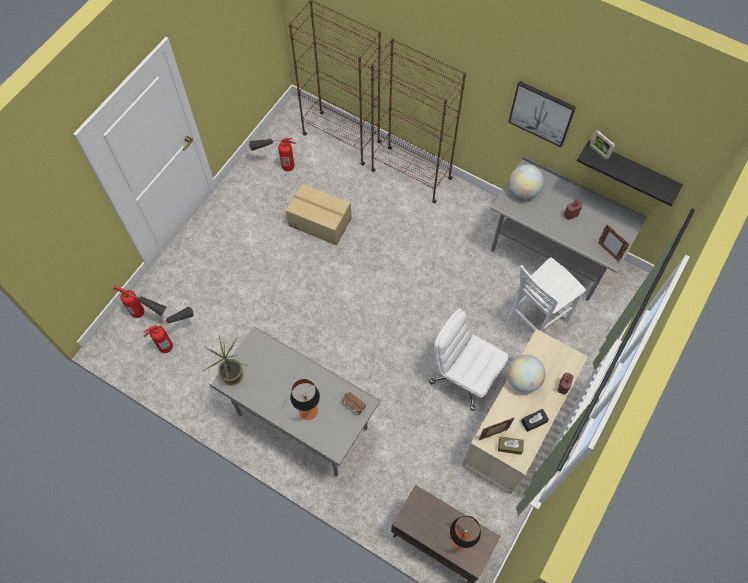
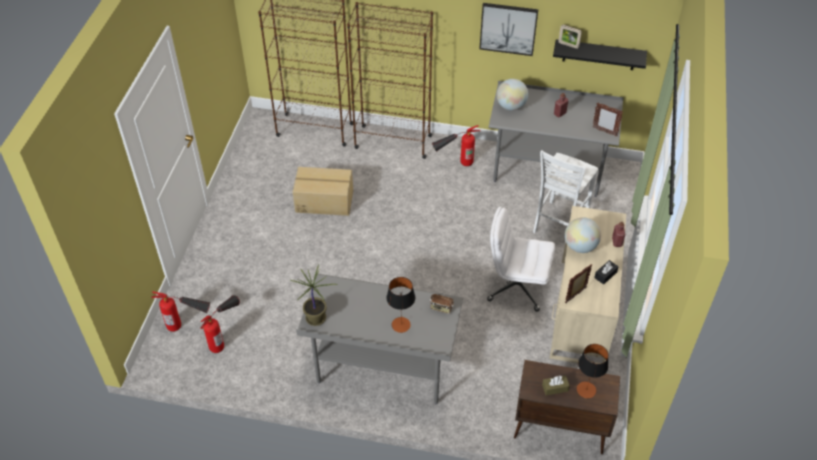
camera: 20 degrees left, 15 degrees down
fire extinguisher [249,138,296,171] -> fire extinguisher moved to [432,125,480,166]
brown tissue box [498,436,524,455] -> brown tissue box moved to [542,375,570,395]

